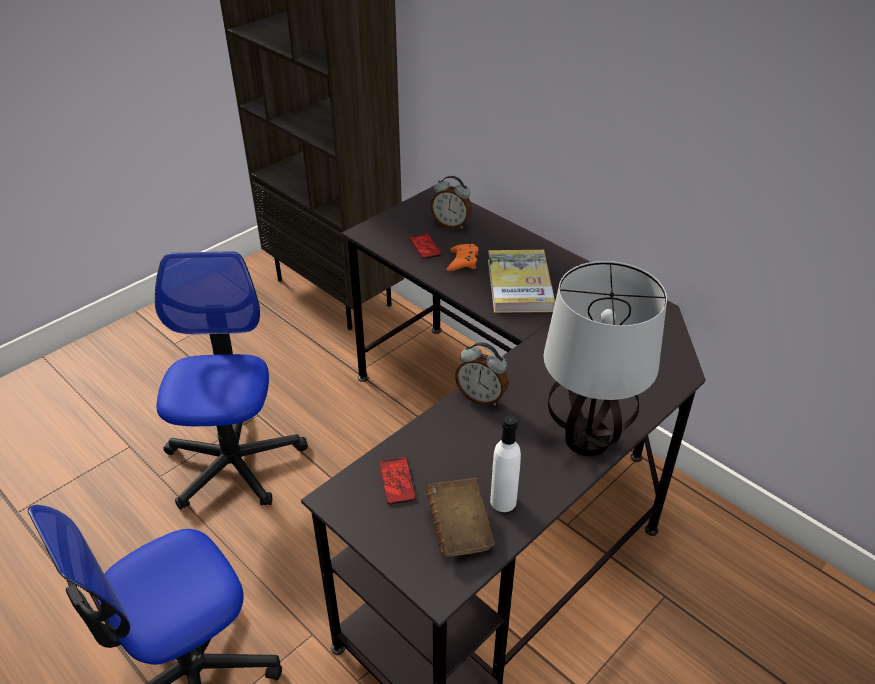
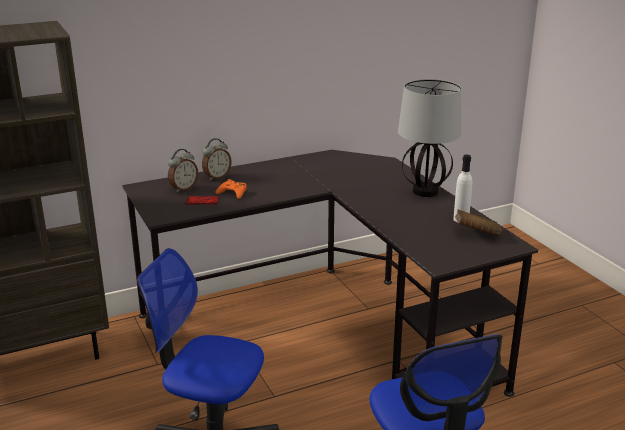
camera: 70 degrees left, 15 degrees down
phone [379,456,416,505] -> none
alarm clock [455,342,509,406] -> alarm clock moved to [202,138,232,180]
book [488,250,555,313] -> none

